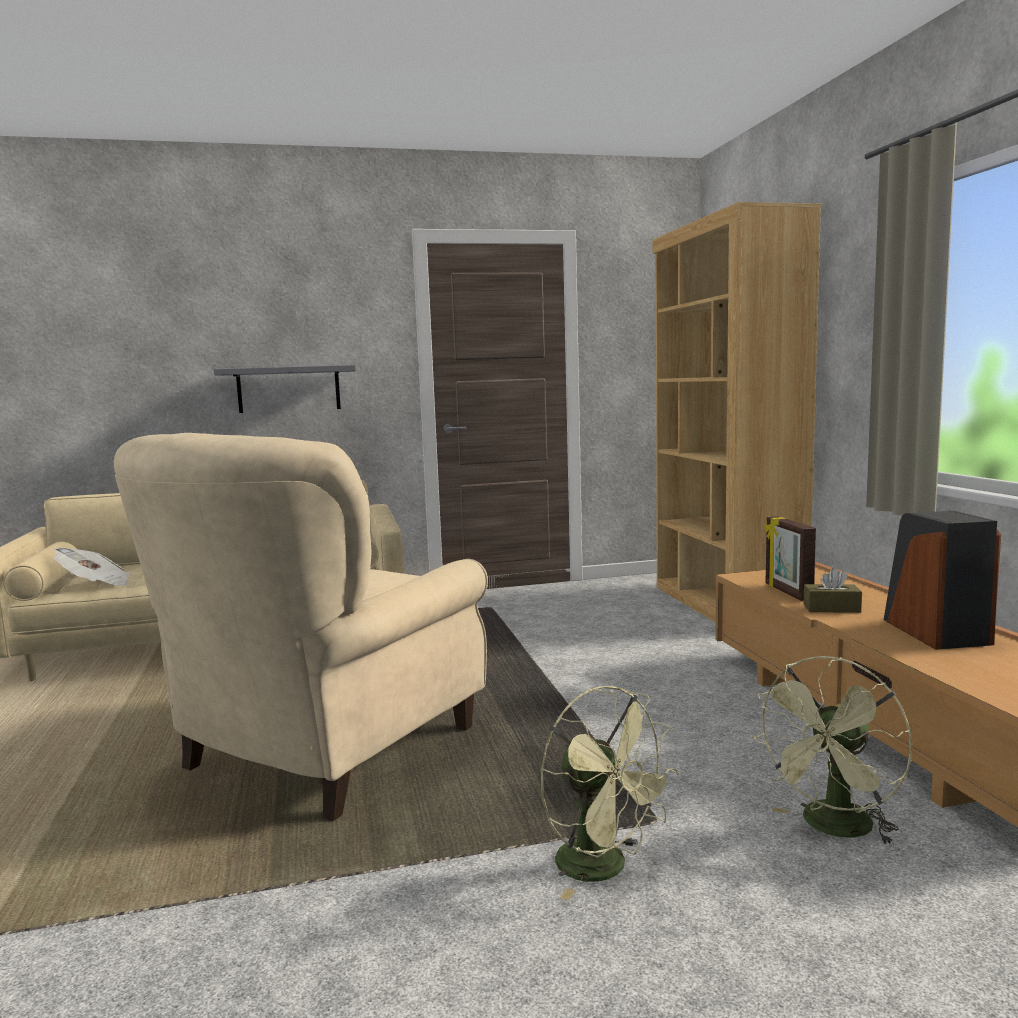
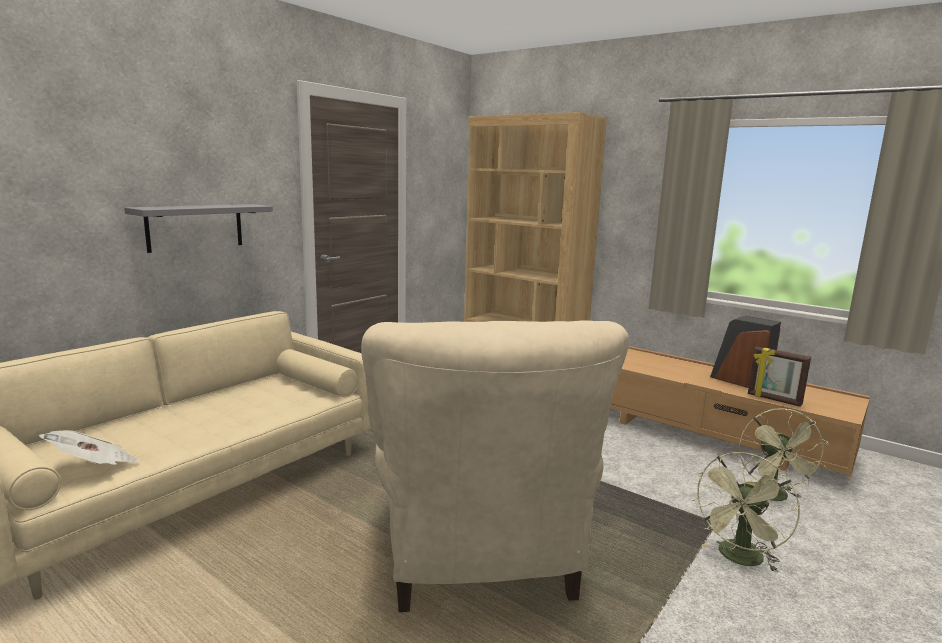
camera: 40 degrees left, 5 degrees up
green fan [540,686,679,900] -> green fan turned 120 degrees clockwise [692,452,800,573]
picture frame [764,516,816,601] -> picture frame moved to [748,346,811,407]
brown tissue box [804,568,862,613] -> none

